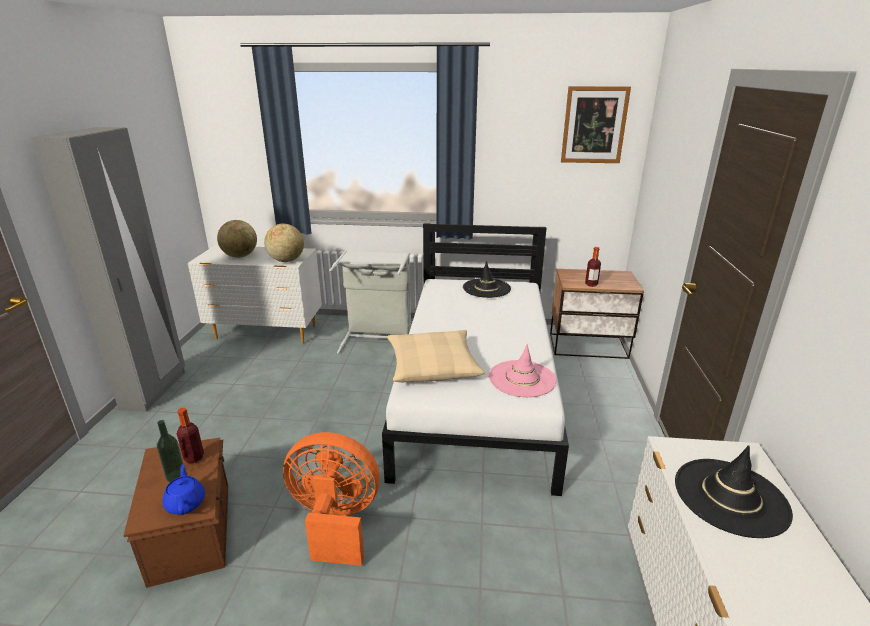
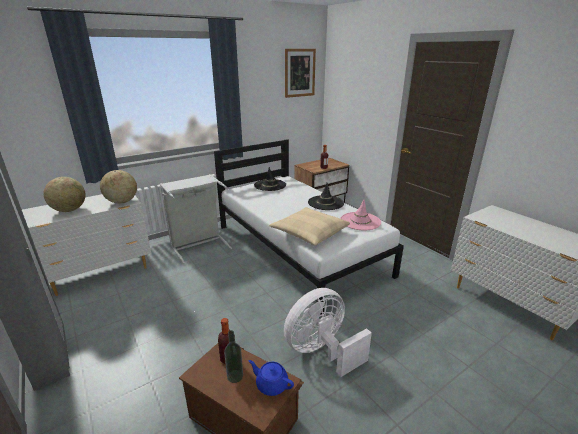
camera: 40 degrees left, 0 degrees up
orange fan [283,432,380,566] -> white fan [284,288,372,377]
black hat [675,445,793,538] -> black hat moved to [308,183,344,210]

